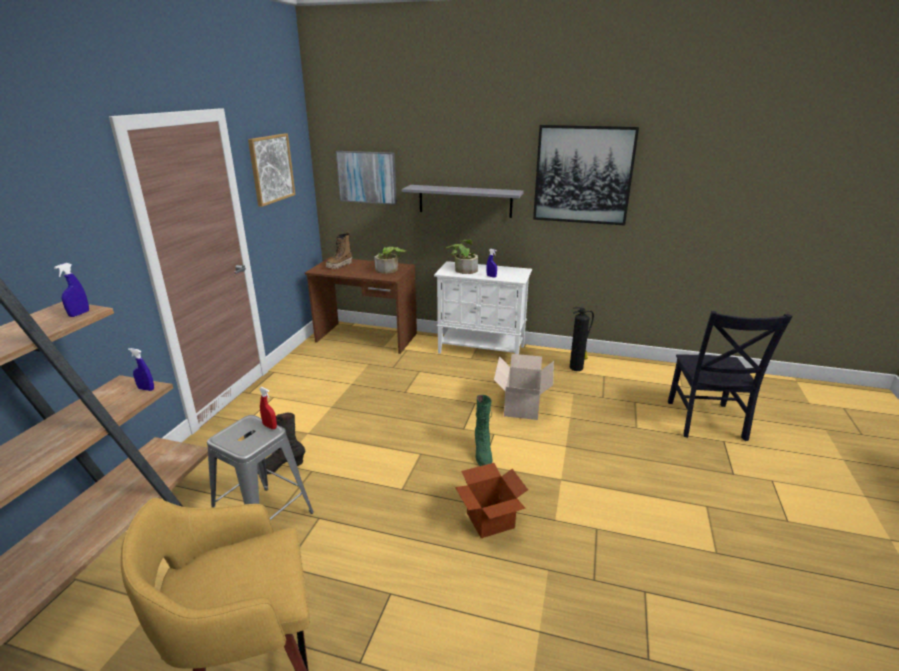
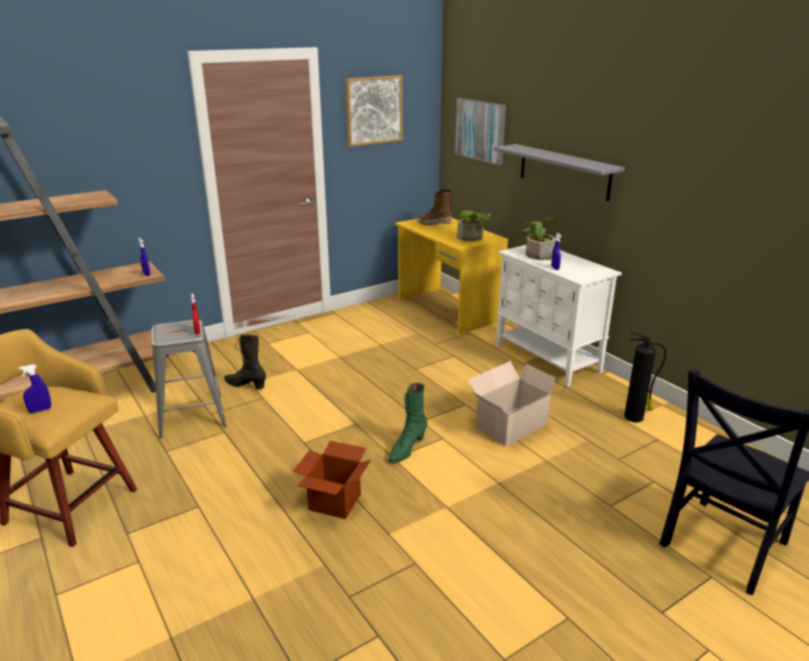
camera: 40 degrees right, 0 degrees up
blue spray bottle [54,263,89,317] -> blue spray bottle moved to [18,364,51,413]
brown desk [305,257,417,354] -> yellow desk [395,218,508,334]
picture [533,125,639,225] -> none

